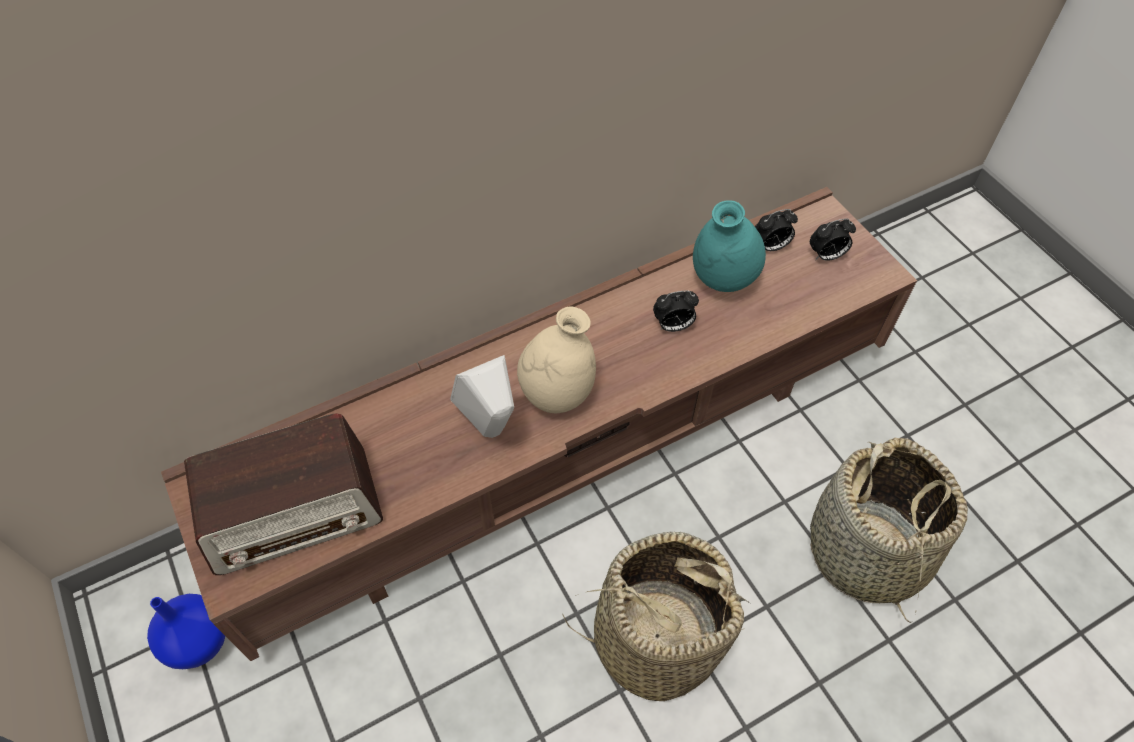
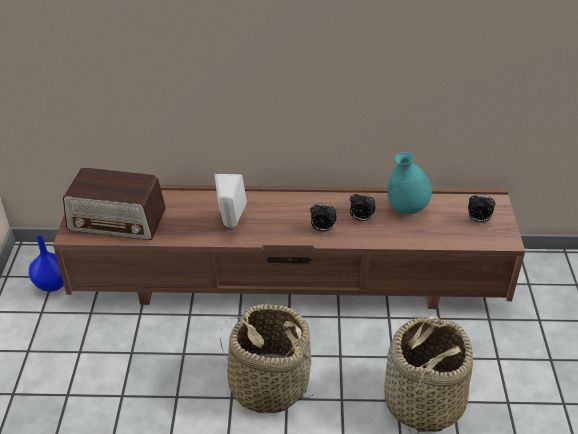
camera: 30 degrees right, 15 degrees down
beige vase [517,307,596,413] -> none
alarm clock [755,209,798,251] -> alarm clock moved to [310,203,337,231]

